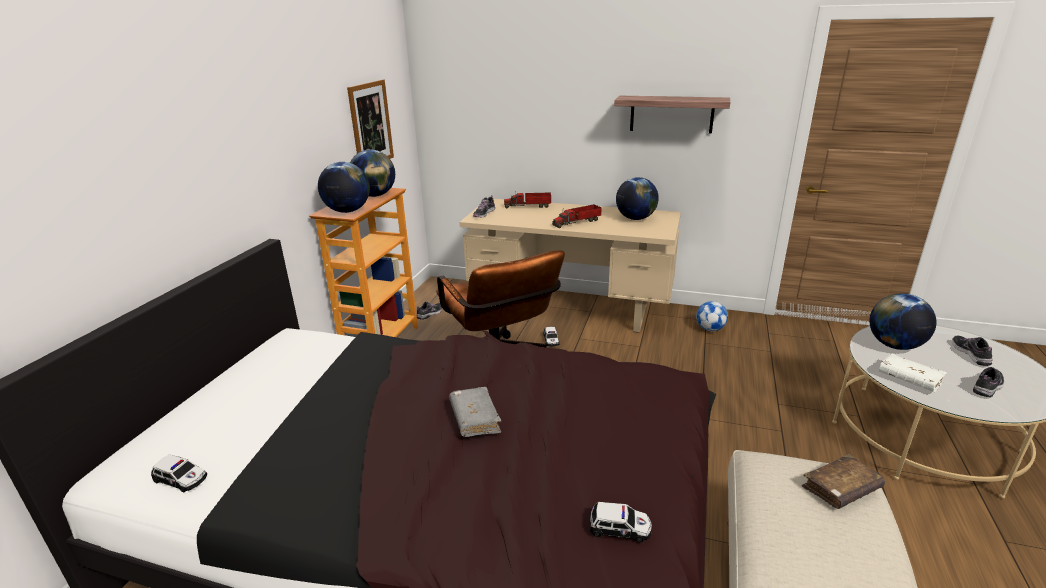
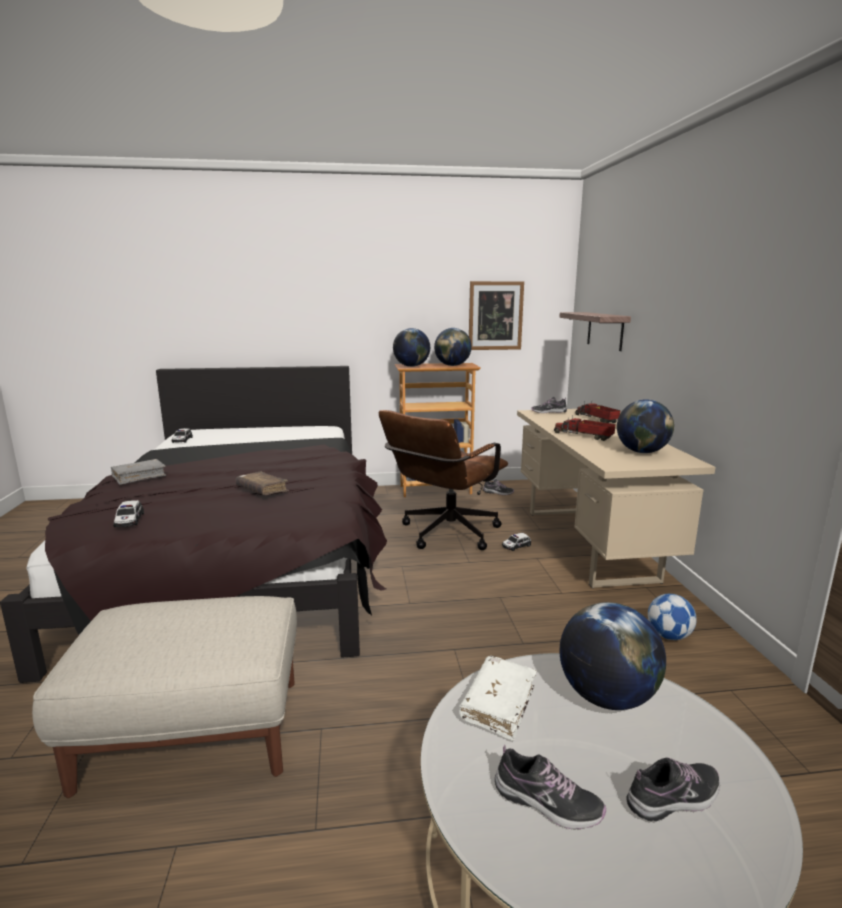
camera: 65 degrees right, 10 degrees down
grey book [449,387,501,437] -> grey book moved to [111,459,166,485]
shelf [614,96,730,134] -> shelf moved to [559,312,631,351]
brown book [802,454,885,509] -> brown book moved to [236,472,289,495]

